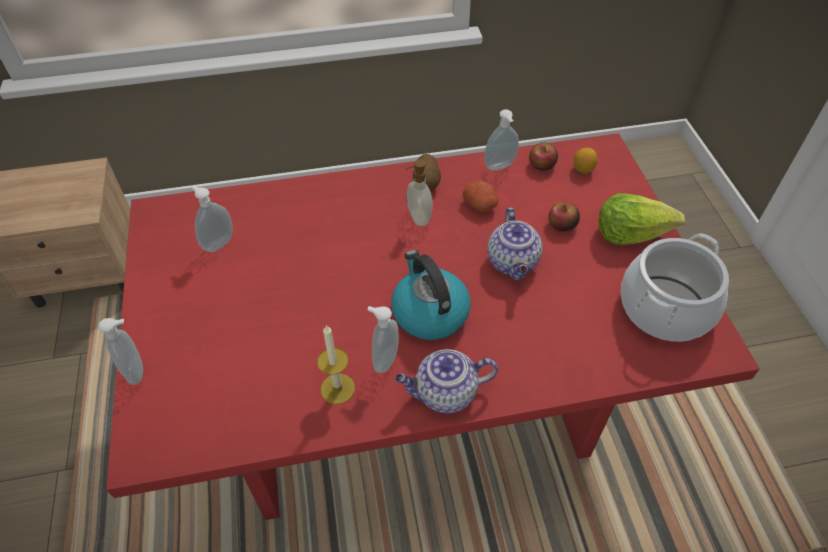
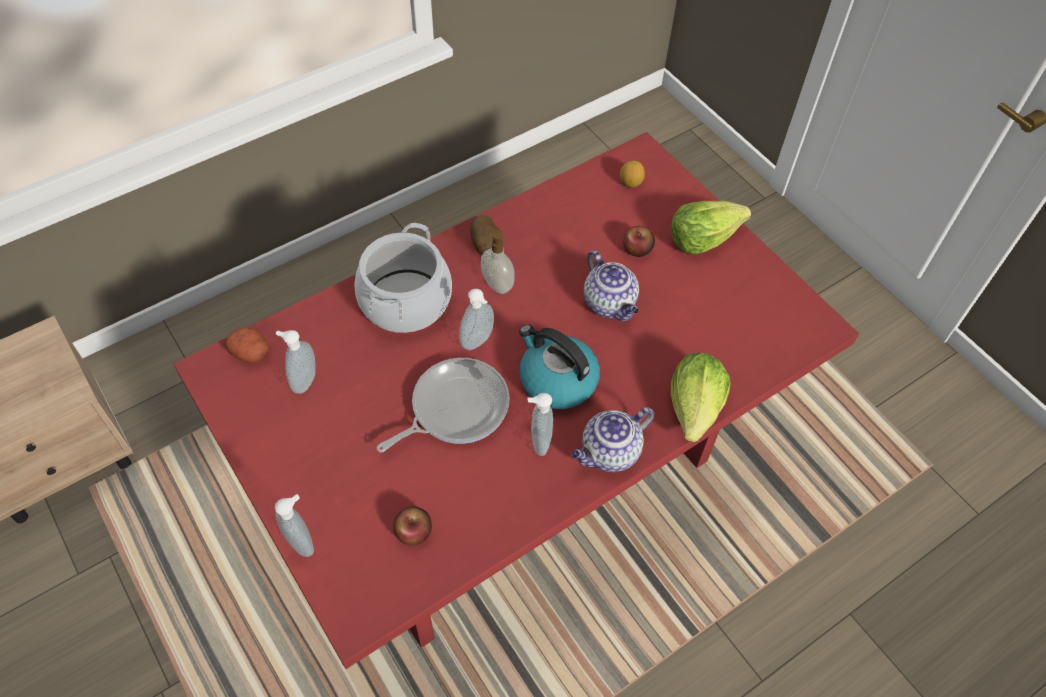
camera: 25 degrees left, 5 degrees up
candle [317,325,355,404] -> none
potato [463,180,499,212] -> potato moved to [225,327,269,363]
soap dispenser [484,109,519,171] -> soap dispenser moved to [459,289,494,350]
apple [529,143,558,170] -> apple moved to [393,506,432,545]
cooking pot [621,233,729,342] -> cooking pot moved to [354,223,452,333]
none -> frying pan [377,358,509,453]
none -> lettuce [671,353,731,442]

